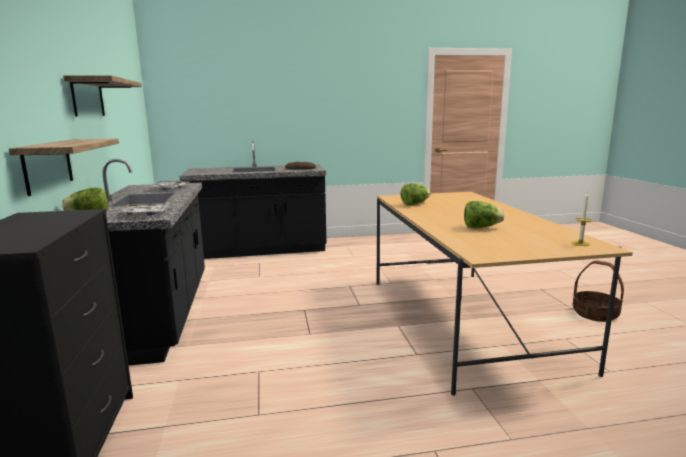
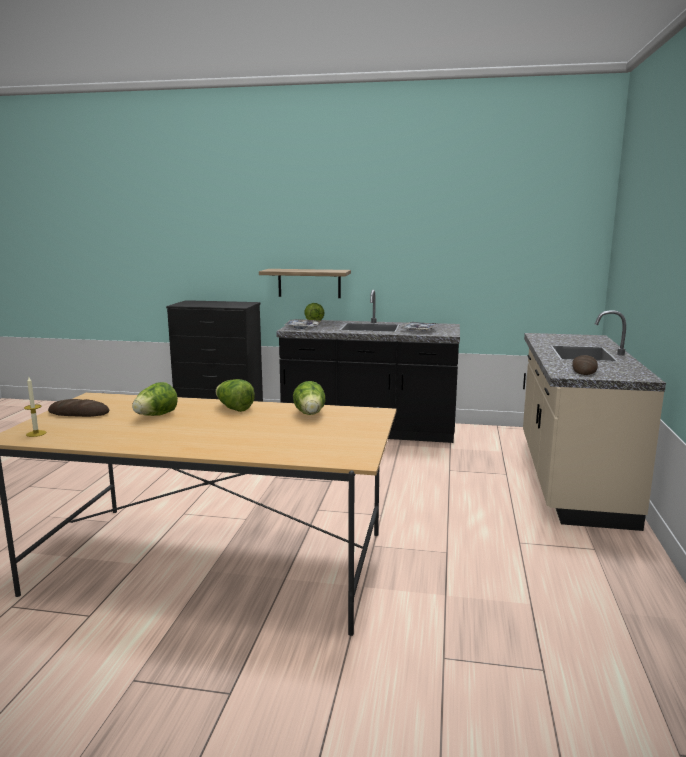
camera: 110 degrees right, 0 degrees up
shelf [63,75,142,116] -> none
black counter [179,141,327,259] -> beige counter [523,310,666,531]
basket [573,260,624,322] -> none
none -> bread [48,399,109,417]
none -> lettuce [216,379,255,412]

